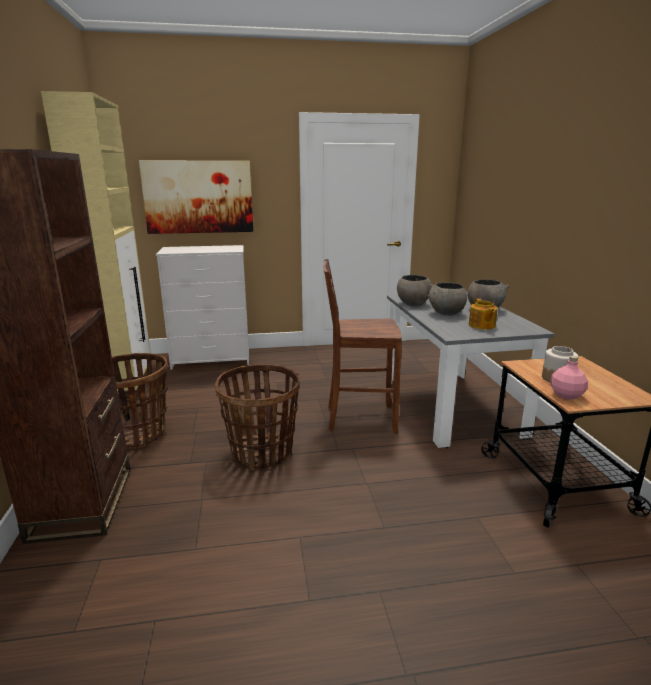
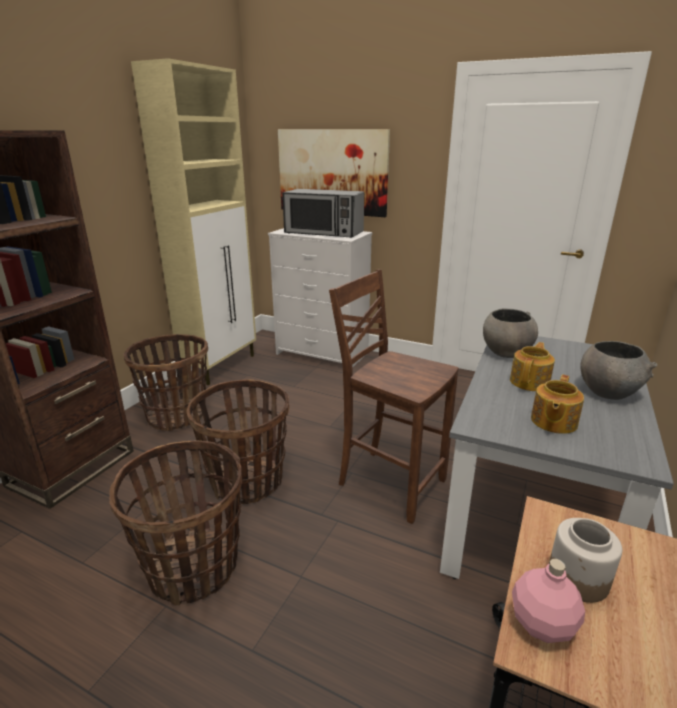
camera: 35 degrees right, 5 degrees up
grey bowl [427,282,467,316] -> teapot [510,342,555,391]
none -> basket [109,441,242,606]
none -> microwave [282,189,364,238]

